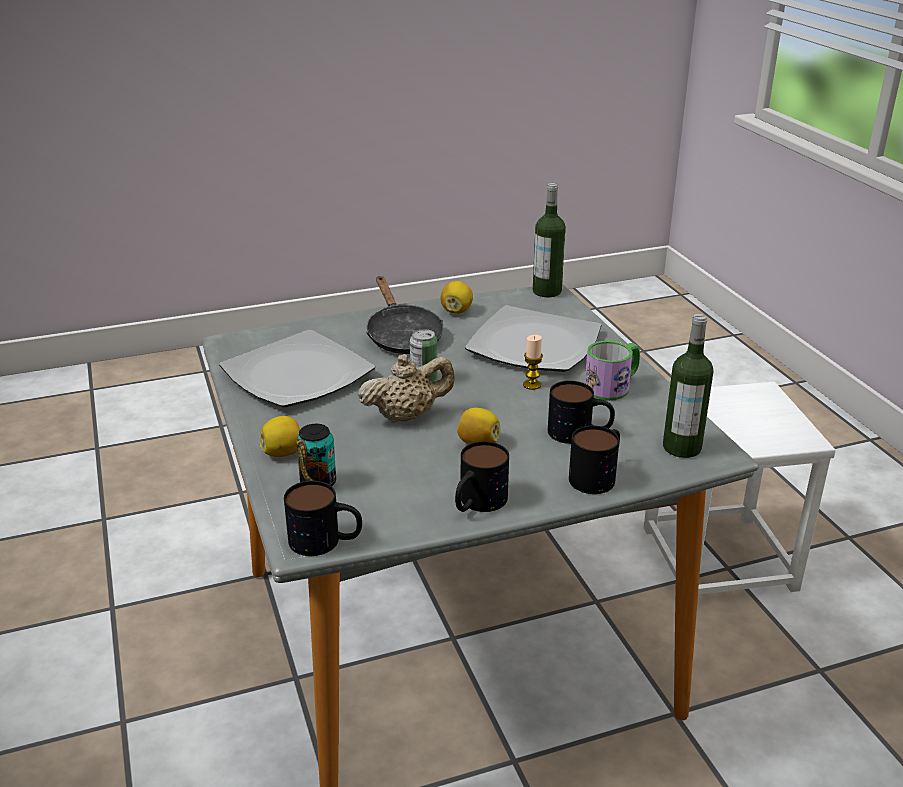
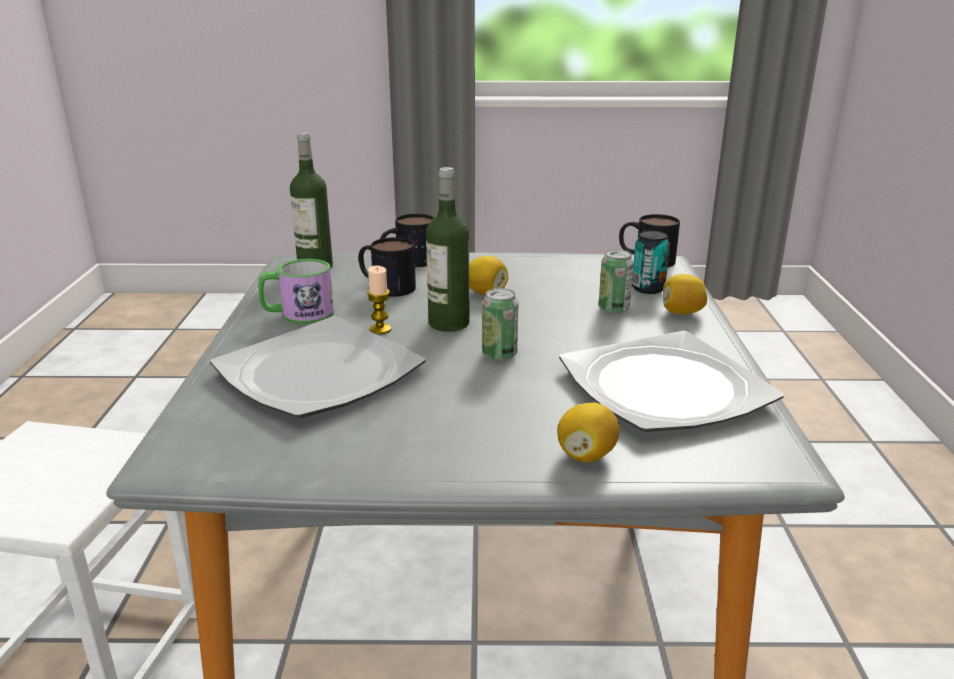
camera: 160 degrees left, 5 degrees down
beige teapot [358,354,454,423] -> none
black frying pan [366,276,444,354] -> none
lemon [441,281,473,314] -> lemon moved to [557,403,620,463]
mug [455,441,509,512] -> none
bottle [533,183,566,297] -> bottle moved to [426,167,469,332]
none -> can [599,249,634,314]

